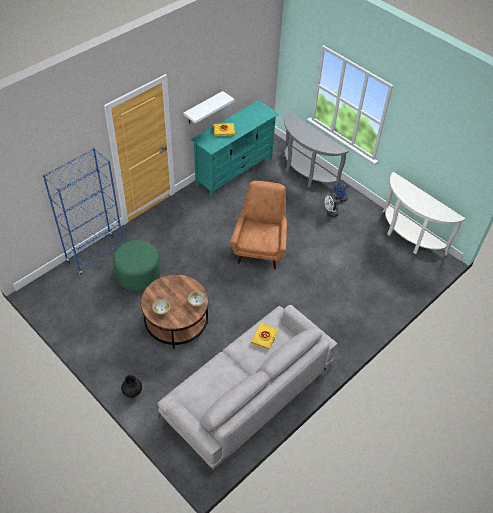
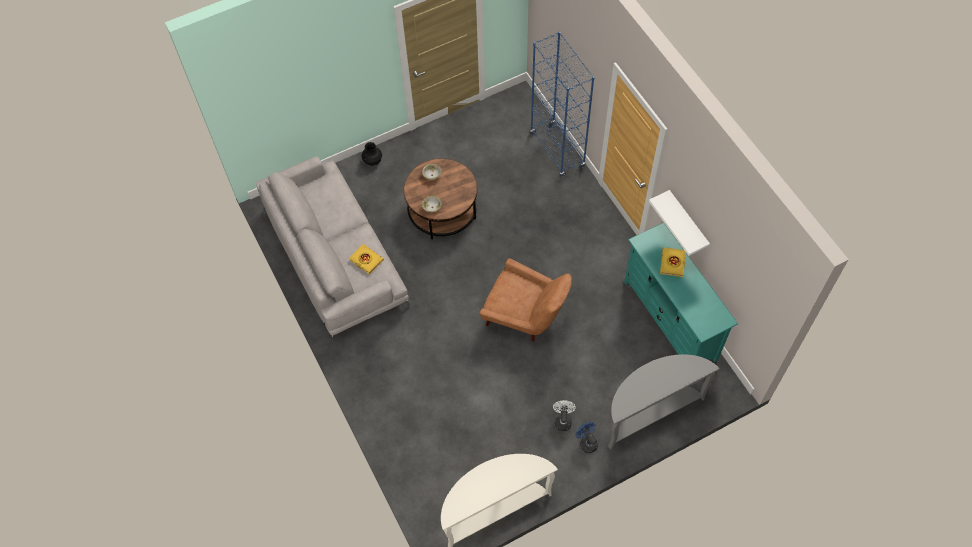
camera: 110 degrees right, 10 degrees up
green ottoman [113,240,161,291] -> none

